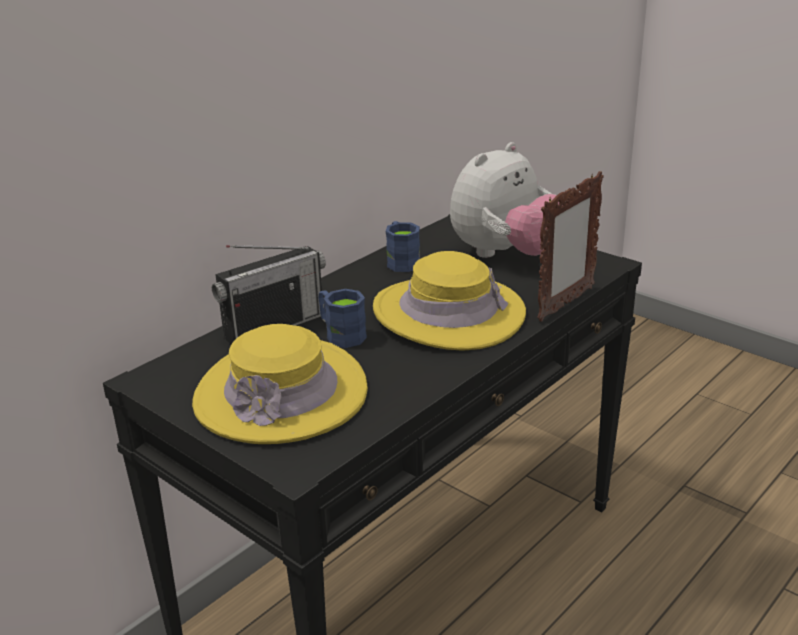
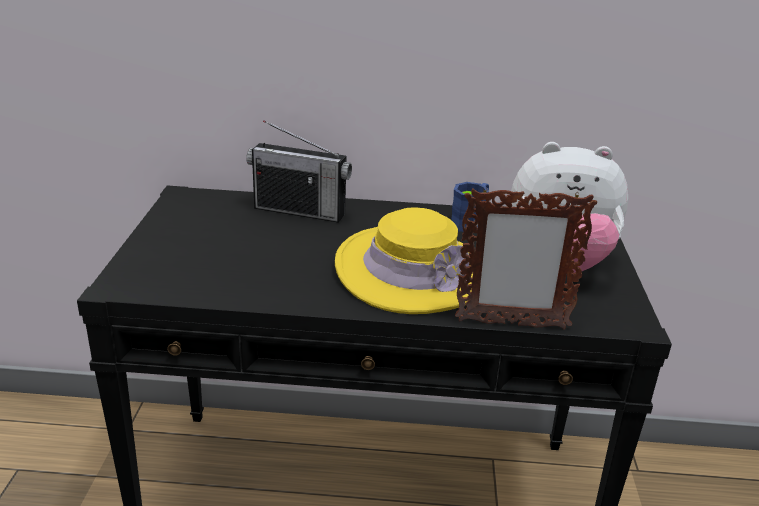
camera: 50 degrees right, 0 degrees up
yellow hat [192,324,368,444] -> none
blue mug [318,289,367,348] -> none

